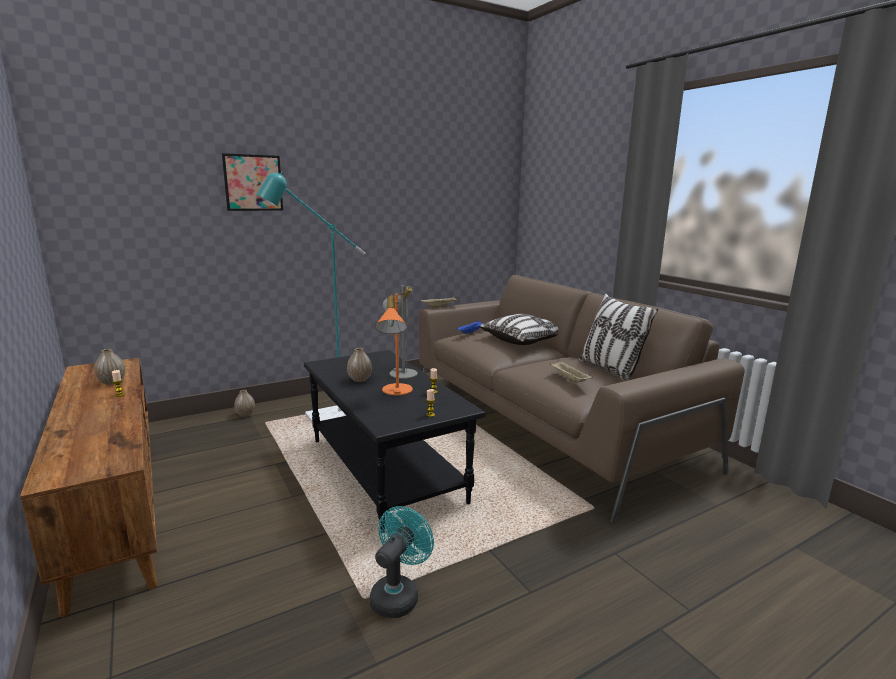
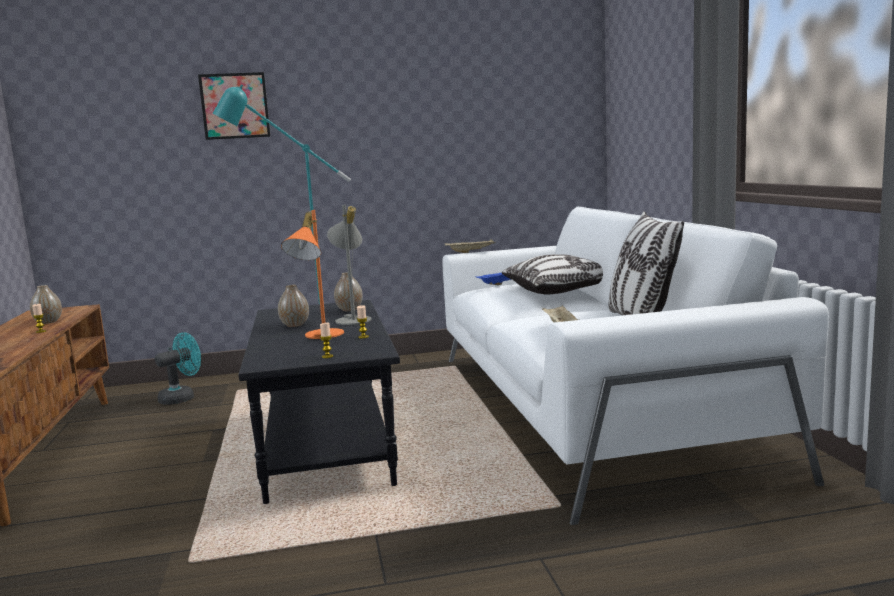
camera: 20 degrees right, 5 degrees down
vase [234,390,255,417] -> vase moved to [334,272,363,311]
turquoise fan [370,506,434,618] -> turquoise fan moved to [155,332,201,405]
brown sofa [419,275,744,523] -> white sofa [442,207,829,525]

